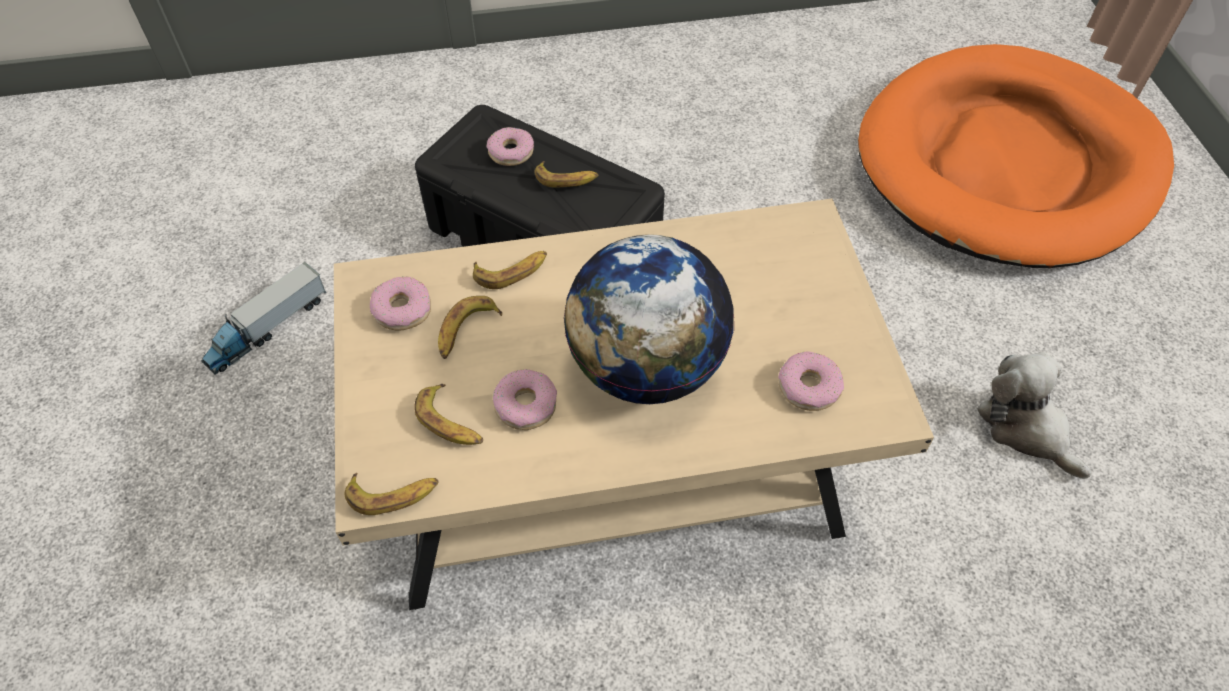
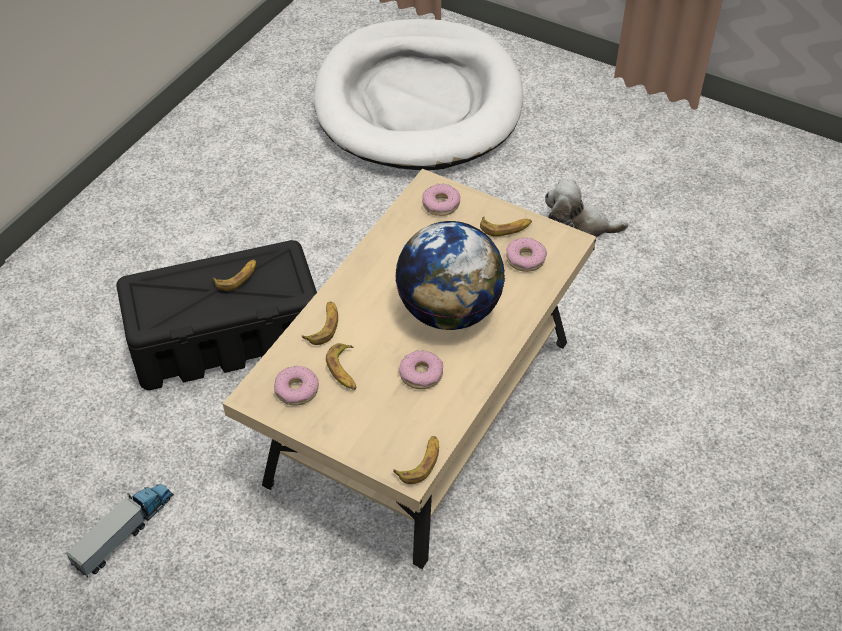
camera: 50 degrees left, 5 degrees down
toy truck [201,262,326,375] -> toy truck turned 135 degrees counterclockwise [65,484,174,578]
banana [414,384,483,445] -> banana moved to [480,217,532,237]
donut [487,127,534,166] -> donut moved to [422,183,460,216]
orange dog bed [858,44,1174,268] -> white dog bed [314,19,523,170]

